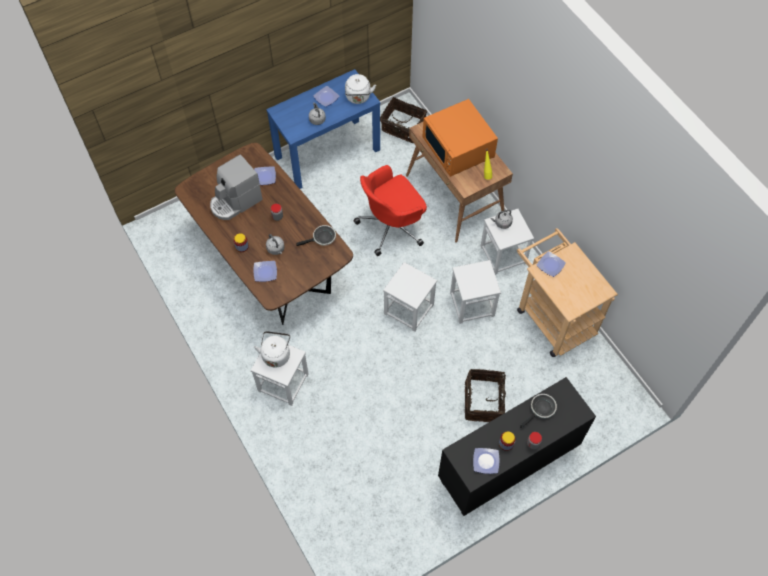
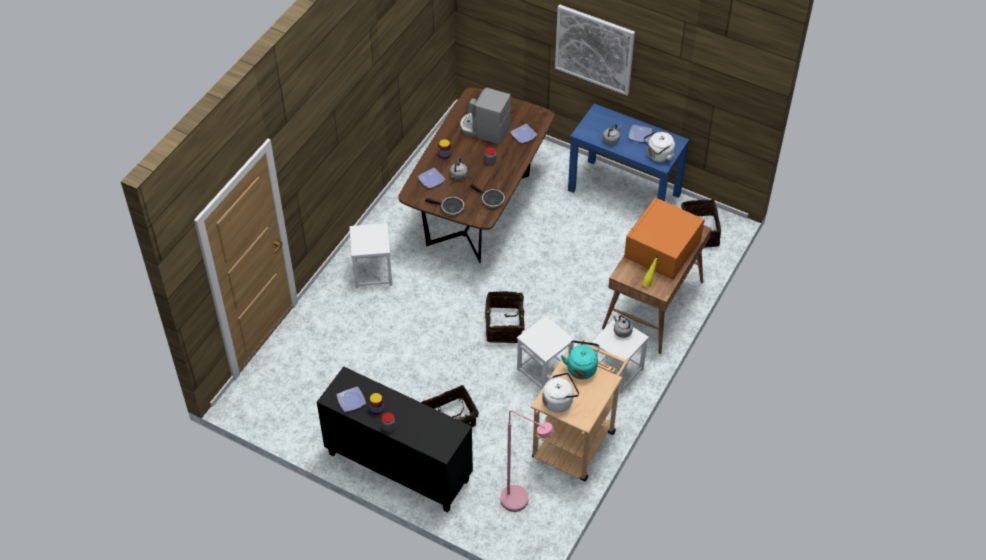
camera: 60 degrees right, 10 degrees down
white kettle [254,331,290,368] -> white kettle moved to [542,373,579,413]
red office chair [354,165,427,256] -> none
white stool [383,262,437,332] -> basket [485,291,525,343]
frying pan [520,394,557,428] -> frying pan moved to [425,197,464,216]
plate [537,251,566,277] -> turquoise kettle [561,341,599,379]
none -> pink floor lamp [500,410,554,512]
none -> picture [555,4,635,96]

